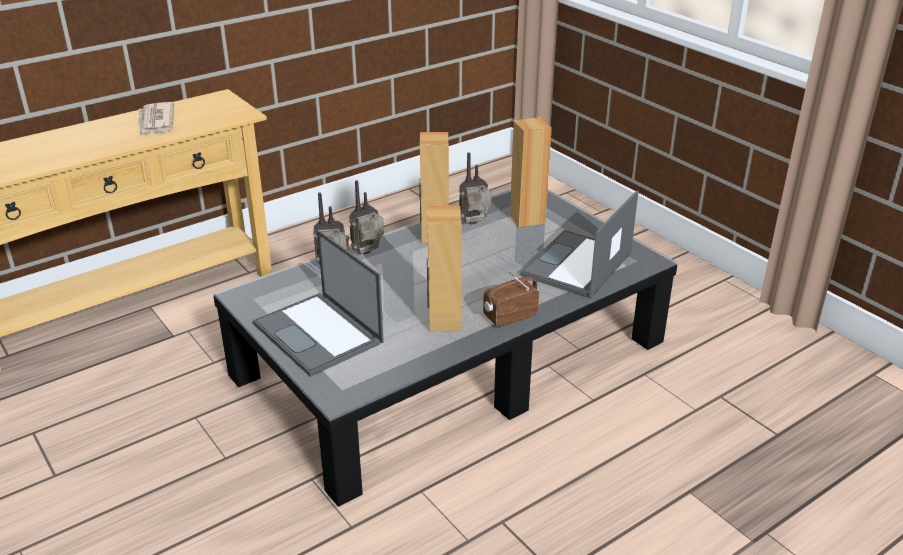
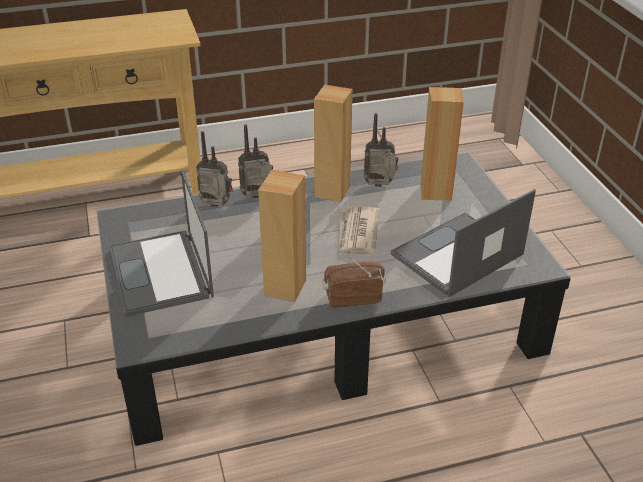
camera: 20 degrees right, 5 degrees up
newspaper [139,102,174,136] -> newspaper moved to [339,206,380,255]

